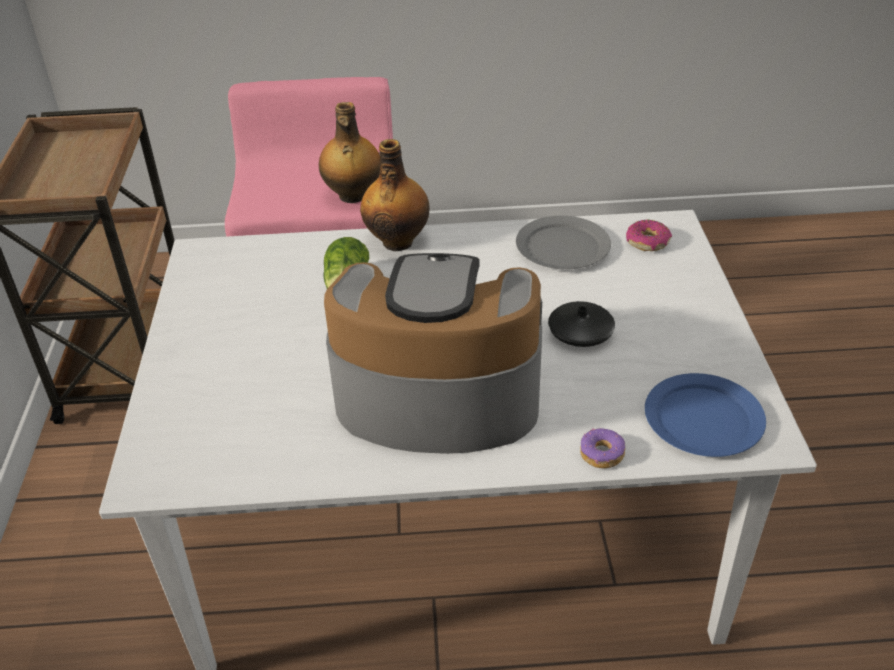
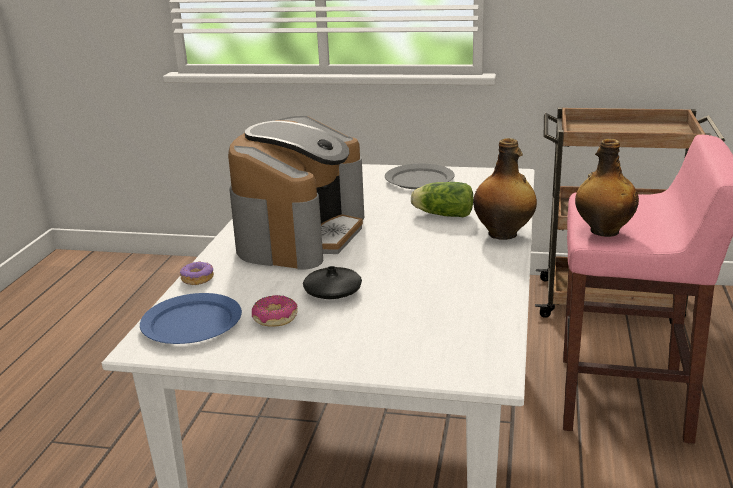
camera: 105 degrees right, 15 degrees down
grey plate [516,216,611,269] -> grey plate moved to [385,164,455,189]
donut [626,219,672,251] -> donut moved to [252,295,298,327]

